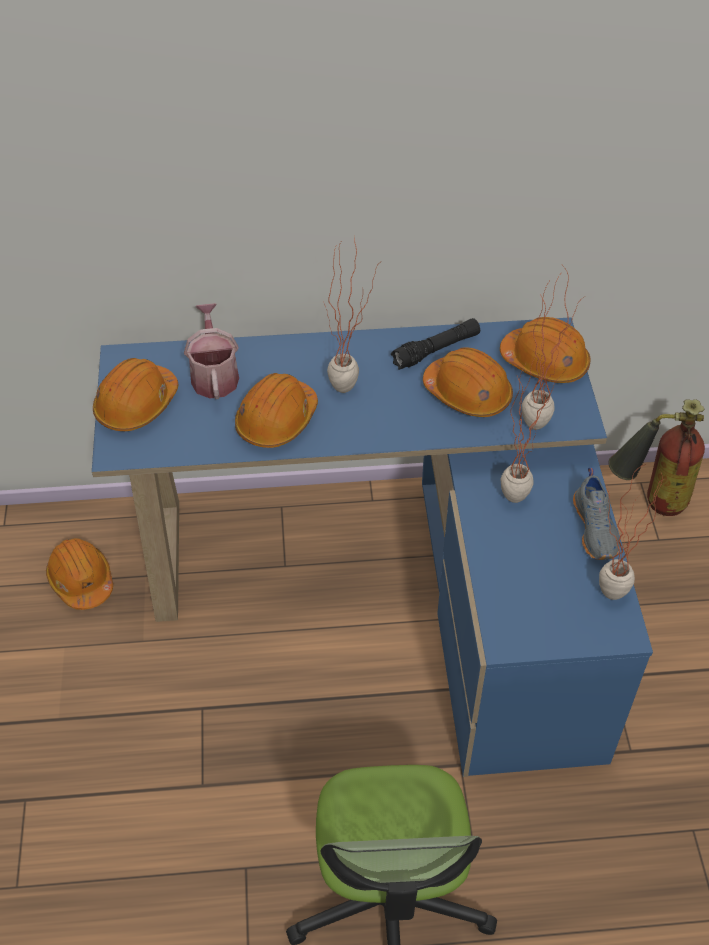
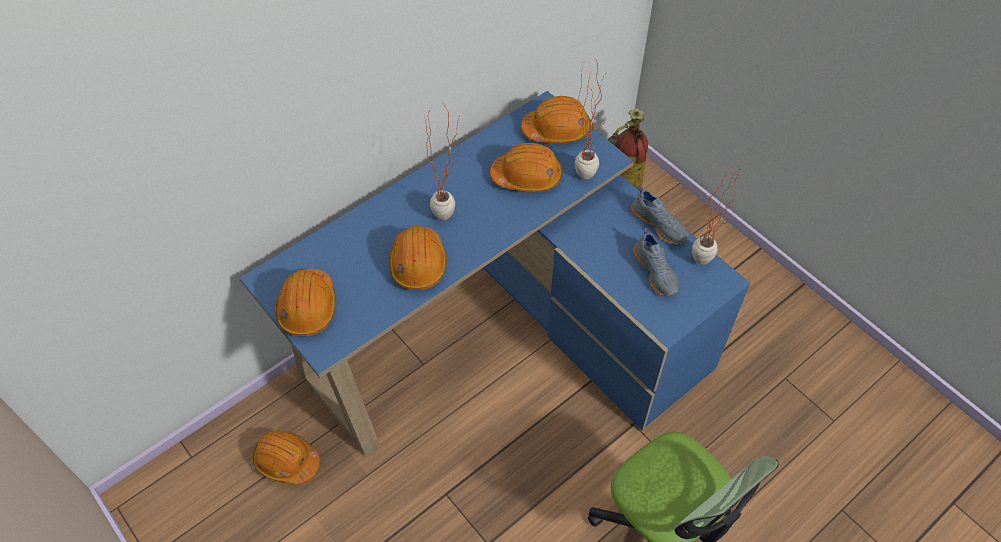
camera: 35 degrees left, 5 degrees up
watering can [184,303,239,399] -> none
black flashlight [391,318,480,370] -> none
potted plant [501,349,560,503] -> none
none -> grey shoe [634,227,679,296]

